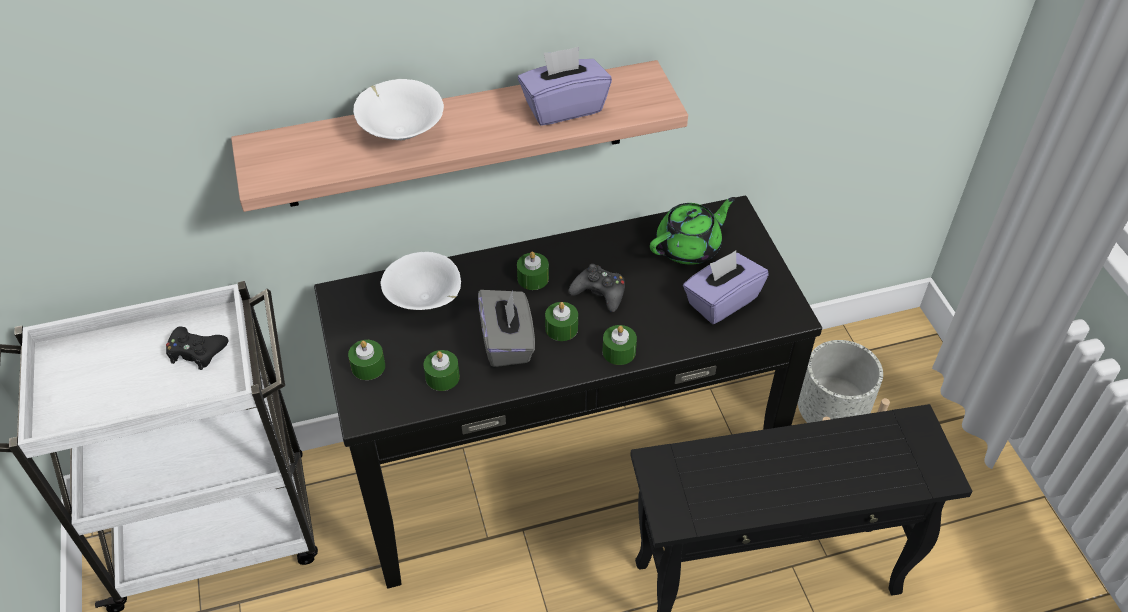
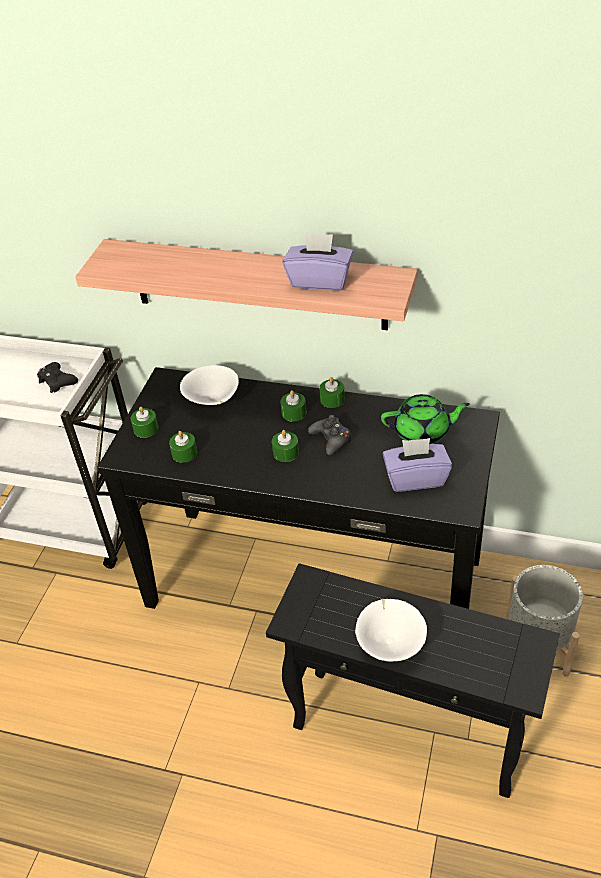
camera: 35 degrees right, 5 degrees down
white bowl [353,79,444,140] -> white bowl moved to [355,599,427,662]
grey tissue box [478,290,535,367] -> none
green candle [603,325,637,365] -> green candle moved to [319,377,345,408]

